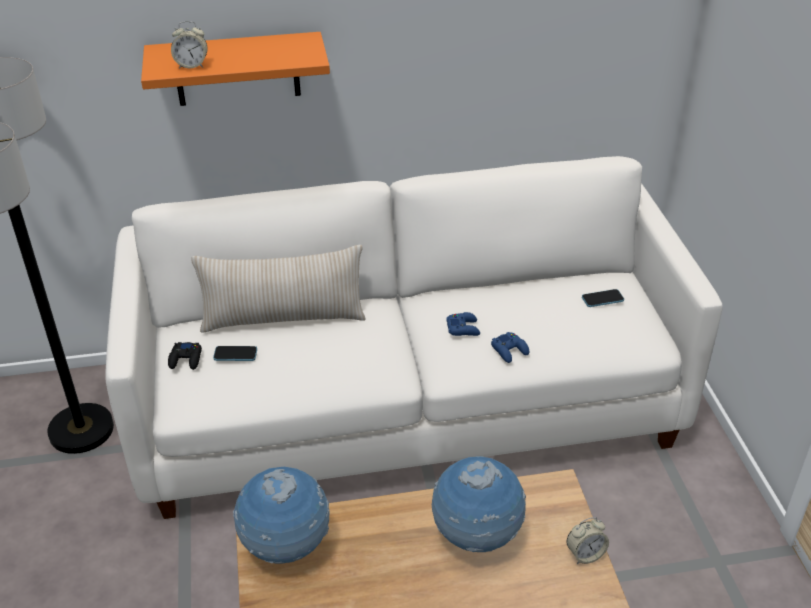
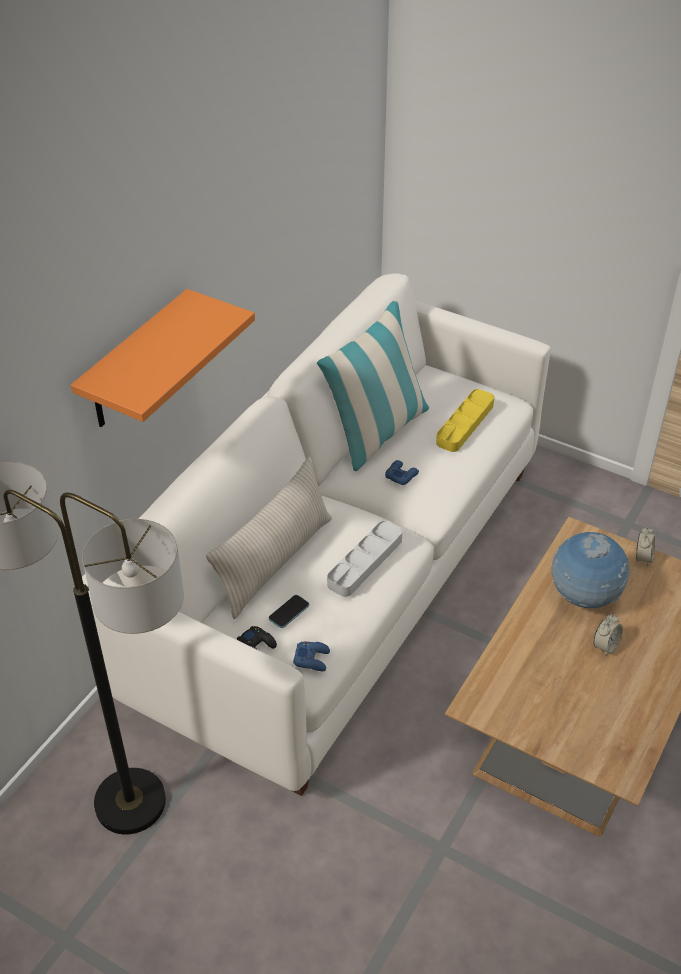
camera: 50 degrees left, 5 degrees up
alarm clock [171,21,207,69] -> alarm clock moved to [593,614,623,656]
globe [233,467,329,564] -> none
blue game controller [491,332,529,363] -> blue game controller moved to [293,642,330,671]
phone [582,289,624,307] -> none
none -> pillow [317,300,429,471]
none -> grey tray [327,521,402,597]
none -> yellow tray [436,389,494,452]

